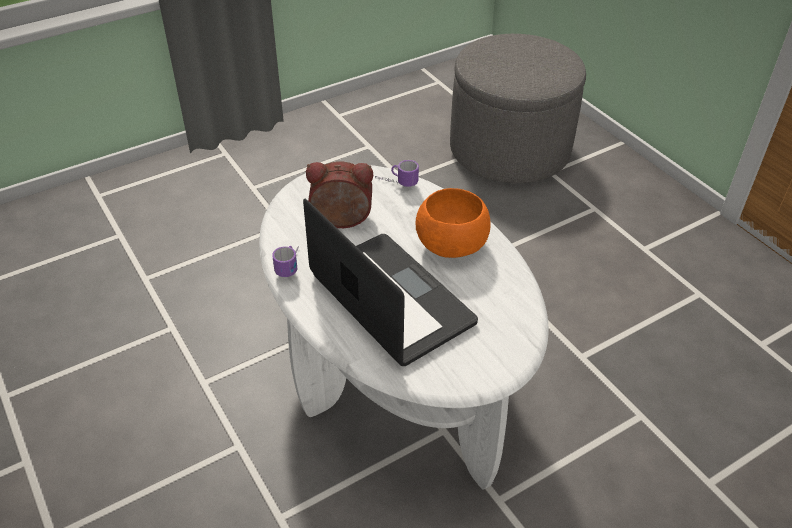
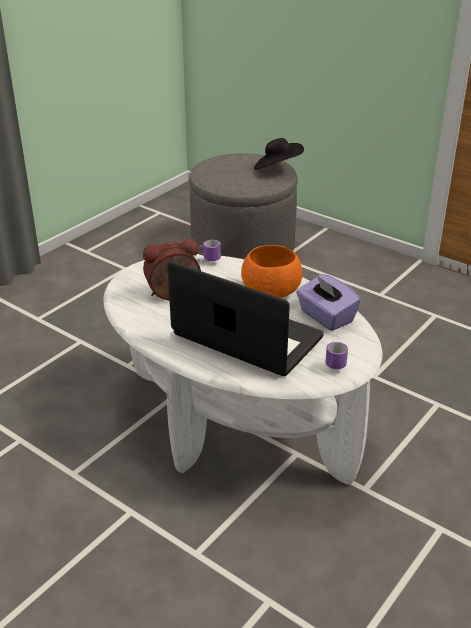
camera: 20 degrees left, 10 degrees down
mug [272,246,299,277] -> mug moved to [326,342,348,369]
none -> black hat [254,138,304,170]
none -> purple tissue box [296,274,361,331]

